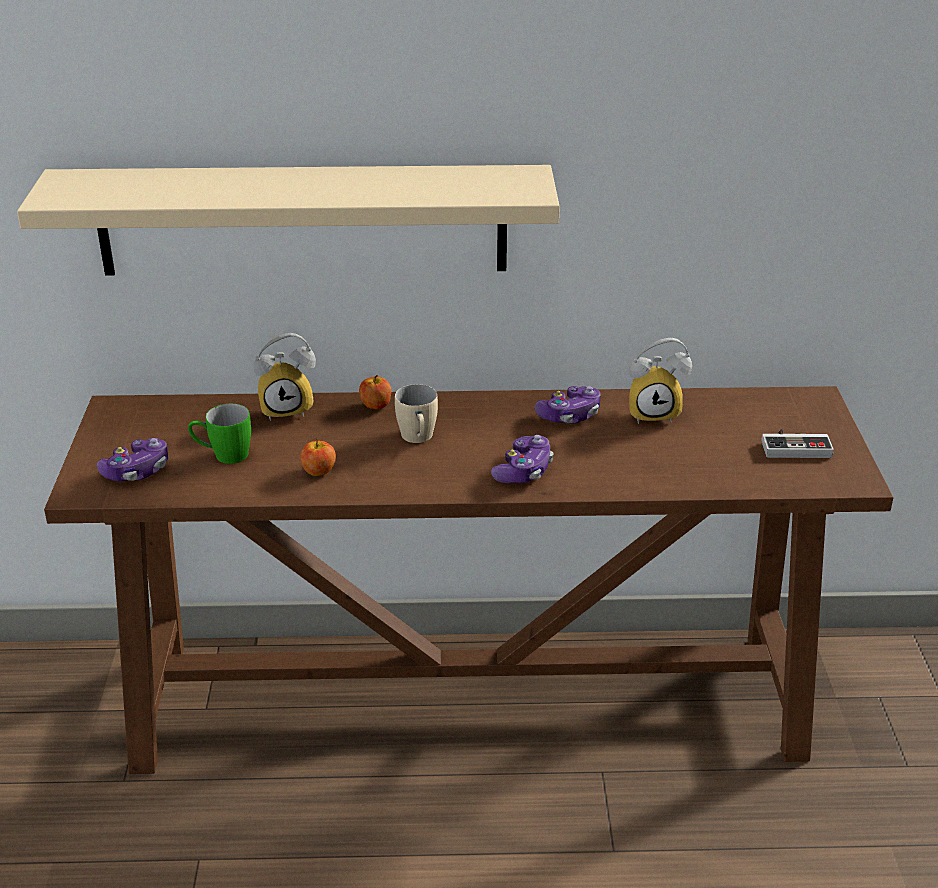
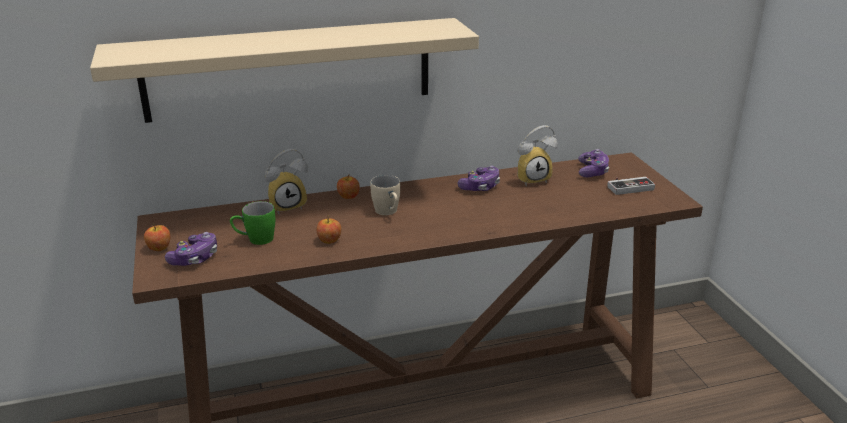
camera: 15 degrees left, 5 degrees down
game controller [491,435,553,483] -> game controller moved to [578,149,609,177]
none -> apple [144,224,170,251]

